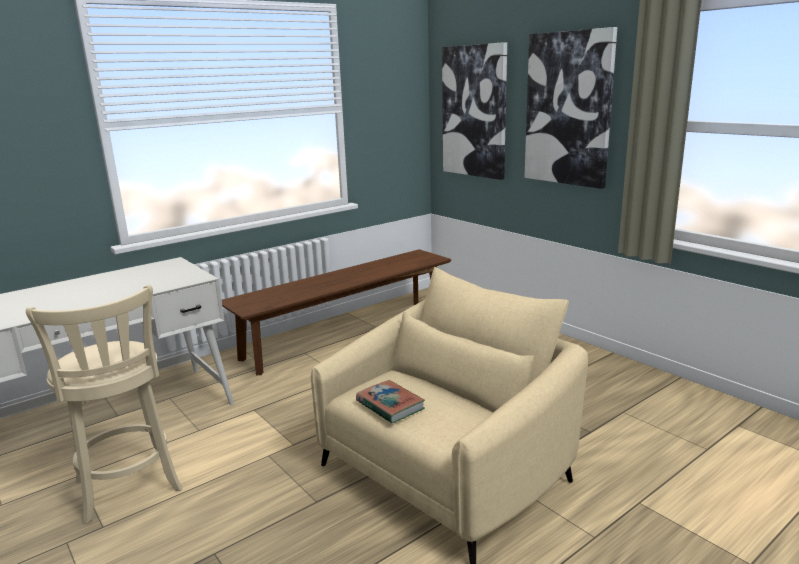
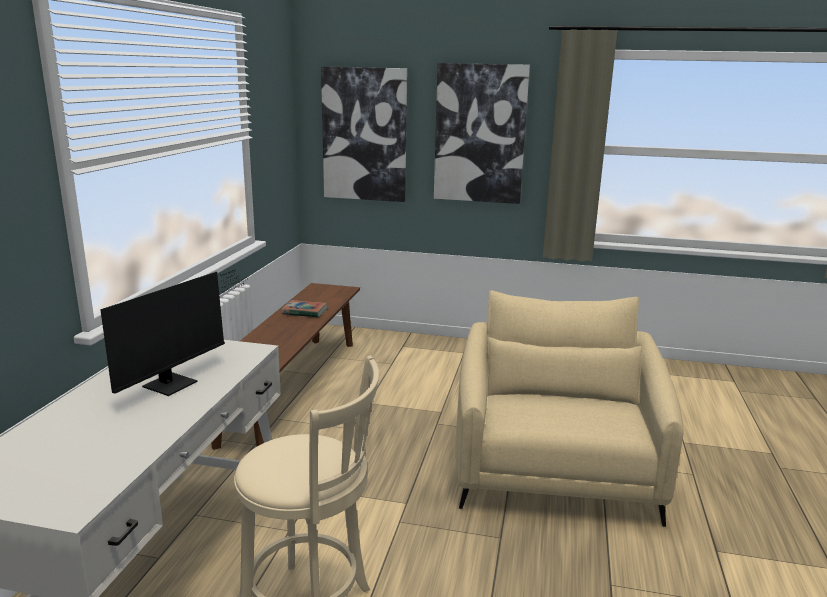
camera: 40 degrees left, 0 degrees up
book [356,380,425,423] -> book moved to [281,300,327,317]
none -> monitor [100,270,249,396]

